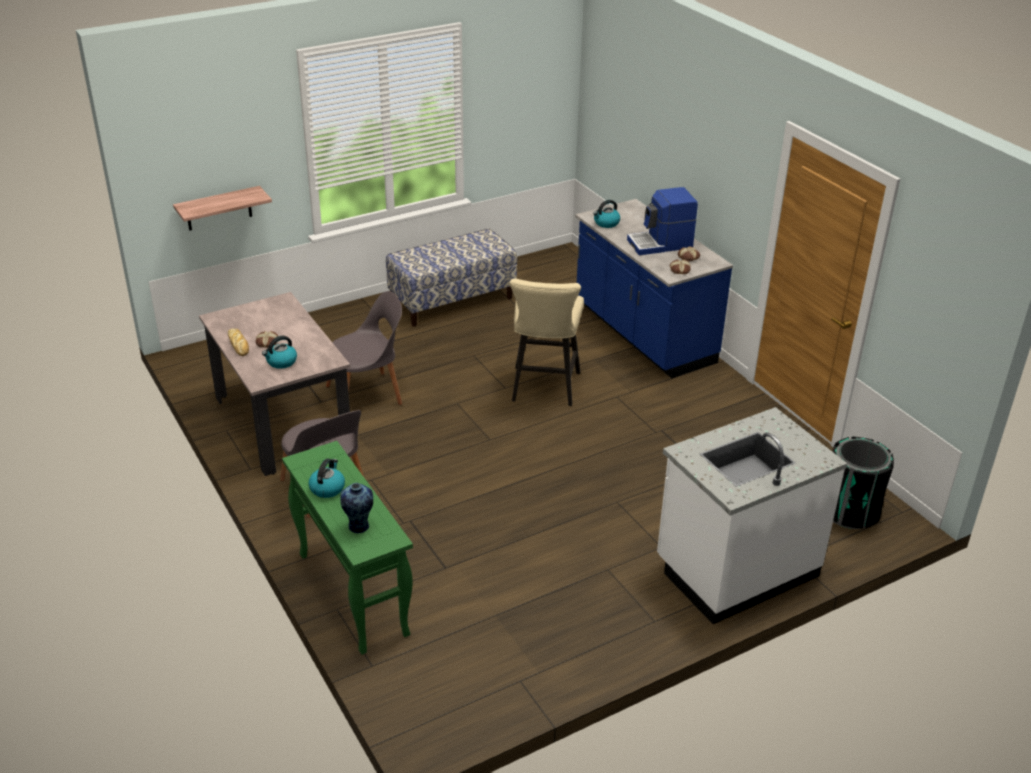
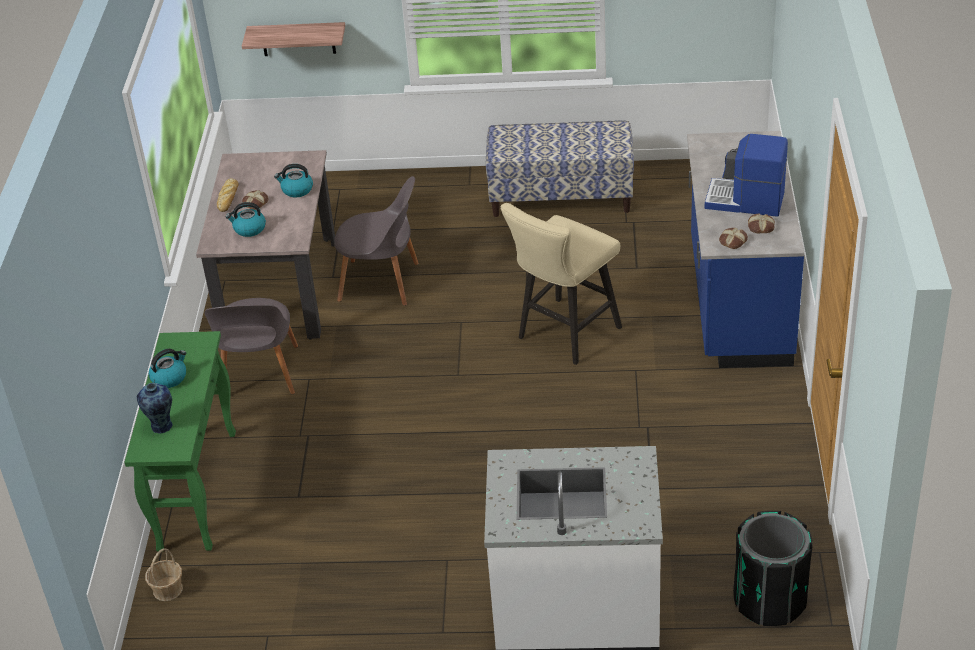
camera: 35 degrees right, 5 degrees up
kettle [593,200,620,228] -> kettle moved to [274,164,313,197]
none -> basket [145,548,183,601]

